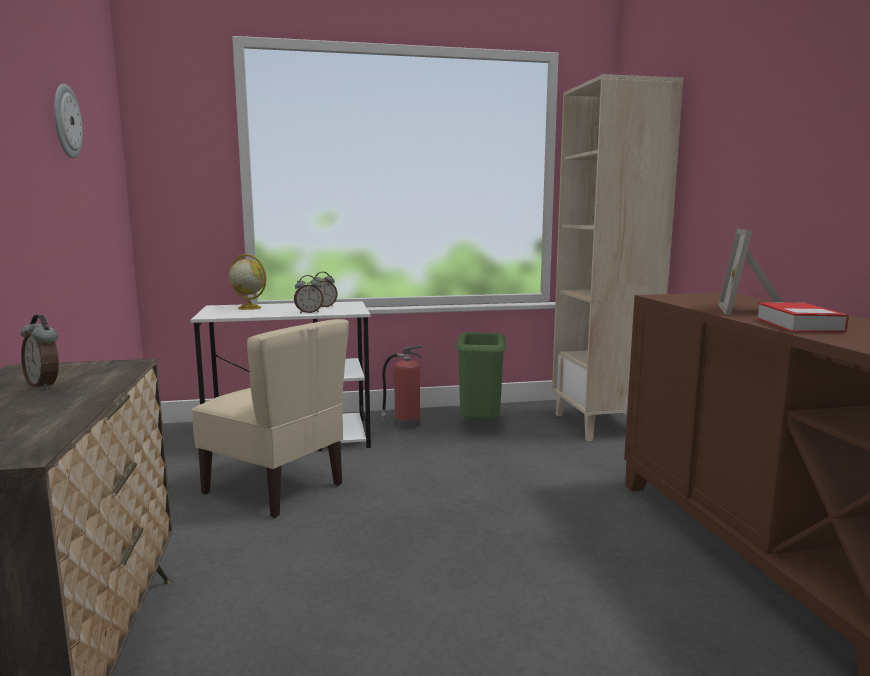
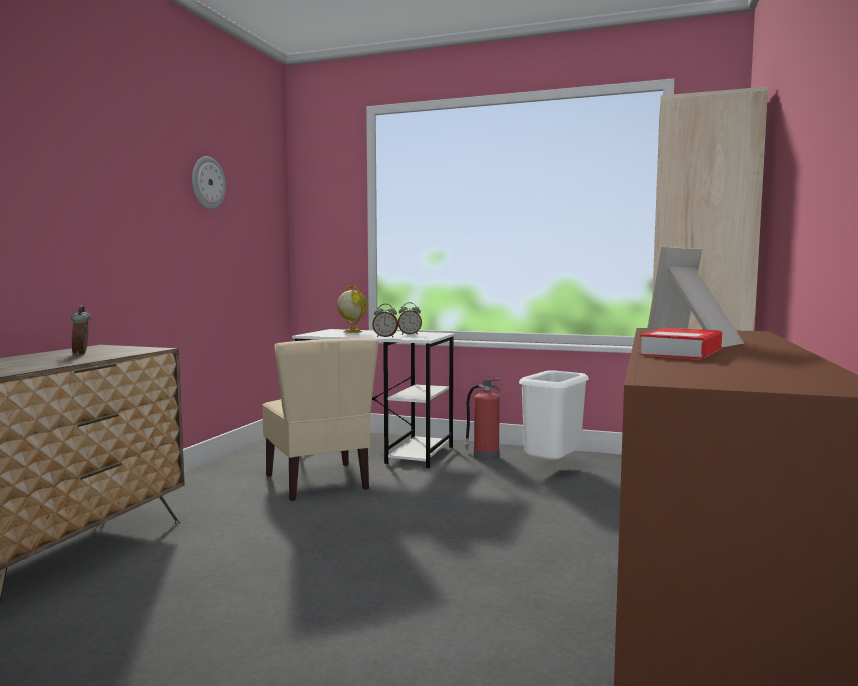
camera: 30 degrees right, 5 degrees down
green trash can [456,332,506,419] -> white trash can [519,370,589,460]

